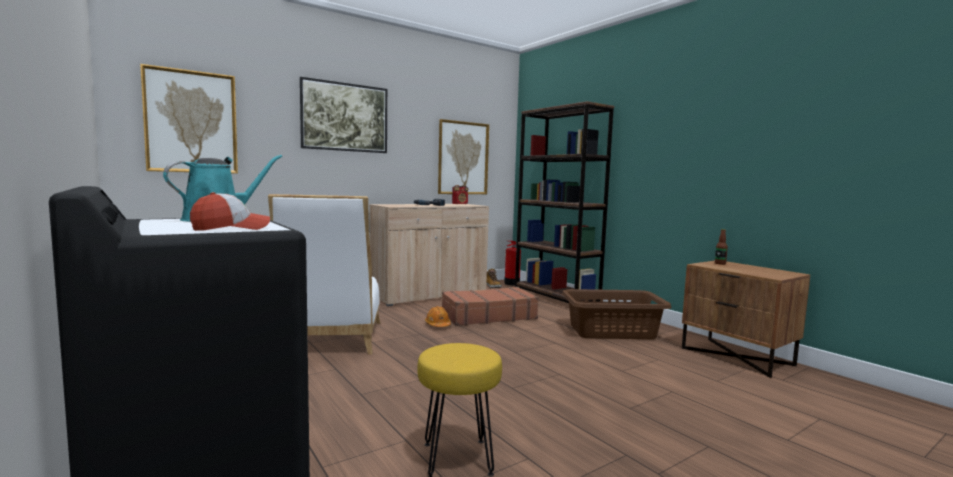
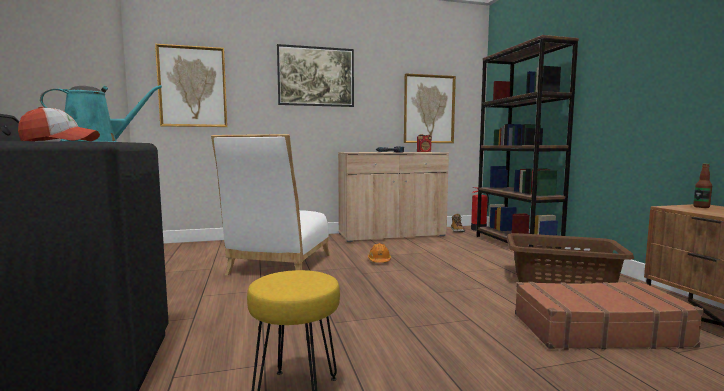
camera: 20 degrees right, 0 degrees up
brown suitcase [442,287,539,326] -> brown suitcase moved to [515,281,704,350]

